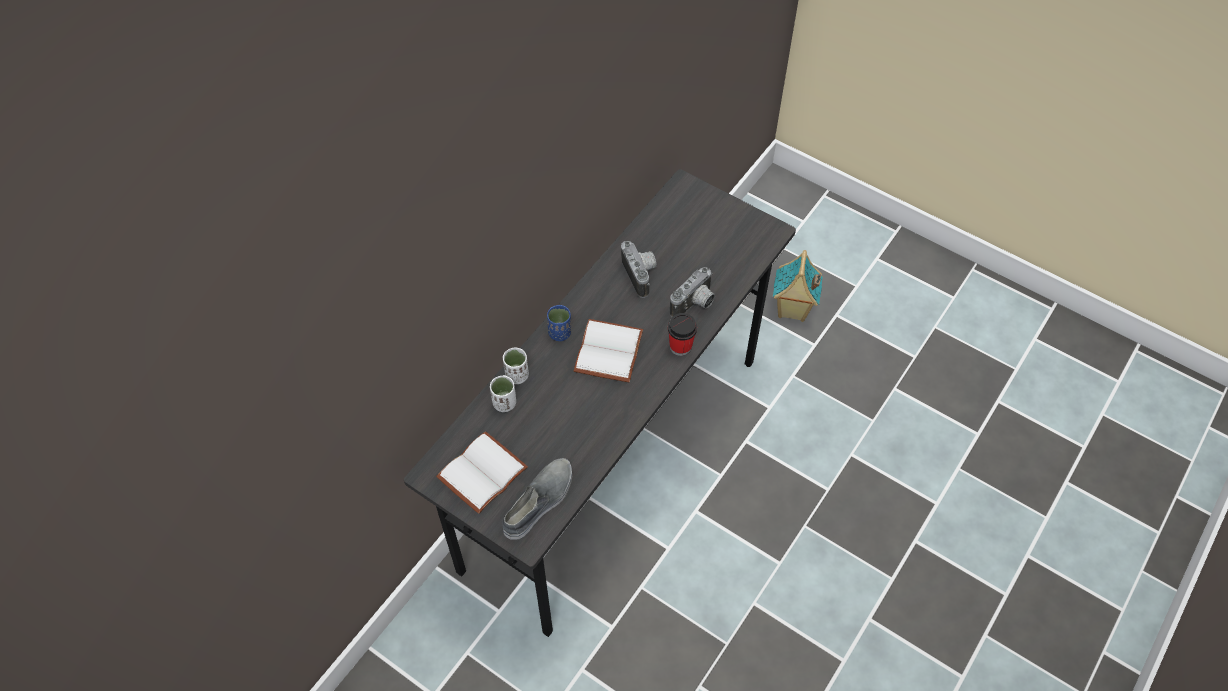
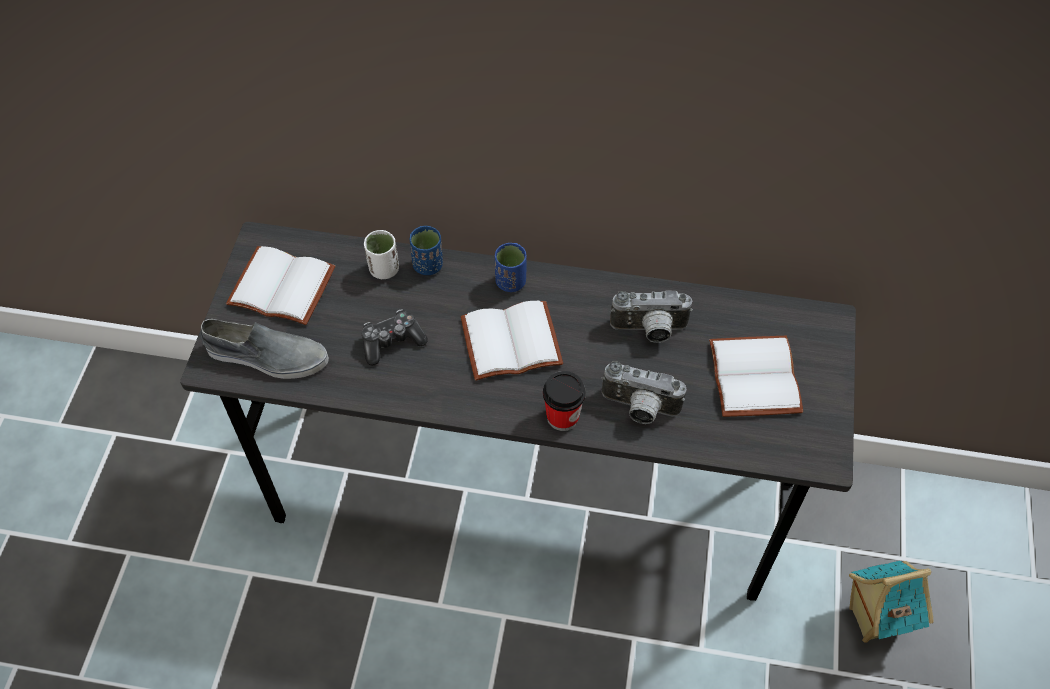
camera: 65 degrees right, 0 degrees up
white cup [503,348,529,384] -> blue cup [410,226,443,275]
camera [621,241,657,298] -> camera turned 45 degrees clockwise [610,291,693,343]
none -> game controller [362,309,428,366]
none -> white book [709,336,803,417]

